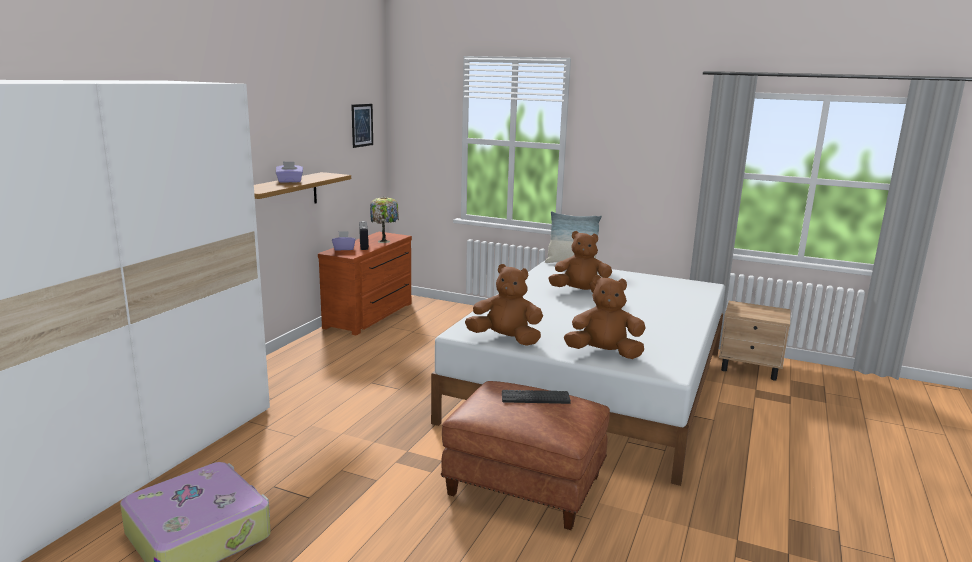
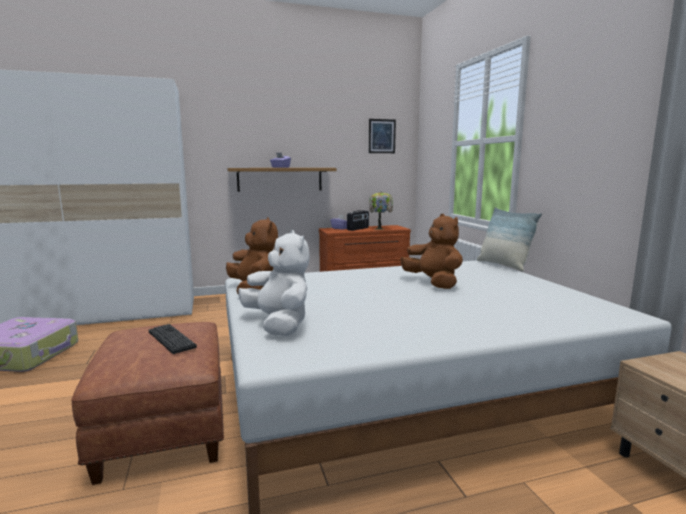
camera: 50 degrees right, 5 degrees down
brown plush toy [564,275,645,359] -> white plush toy [238,230,310,336]

